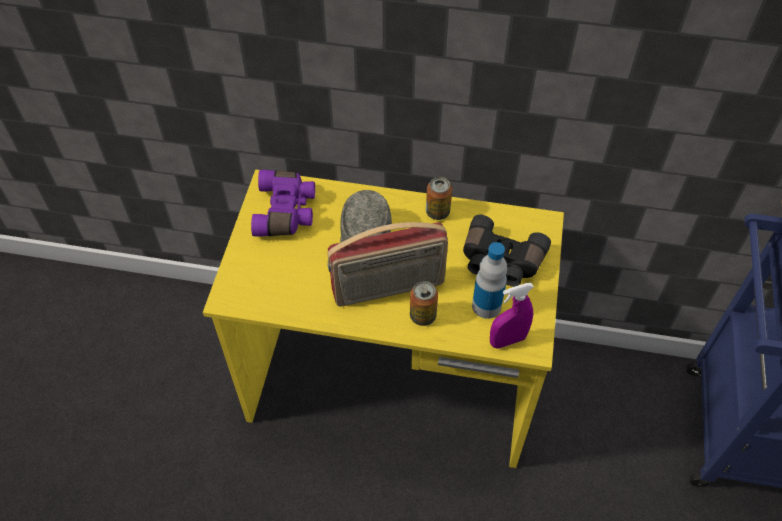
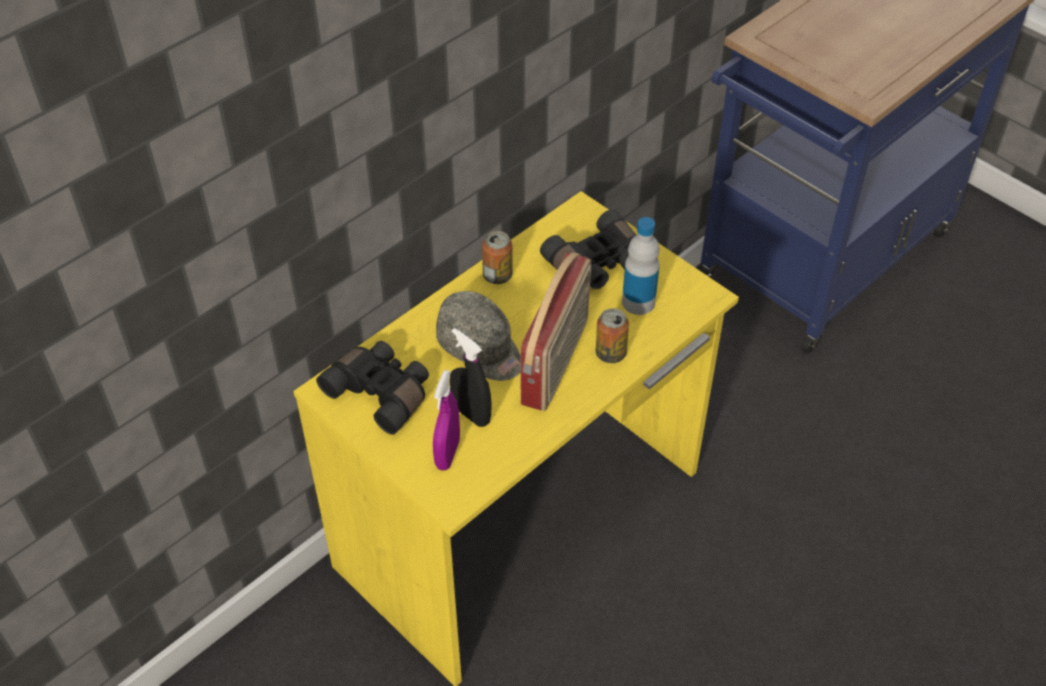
camera: 55 degrees left, 5 degrees down
purple binoculars [251,170,315,237] -> black binoculars [316,341,429,435]
purple spray bottle [490,283,534,349] -> purple spray bottle moved to [433,370,460,471]
none -> black spray bottle [450,328,492,427]

